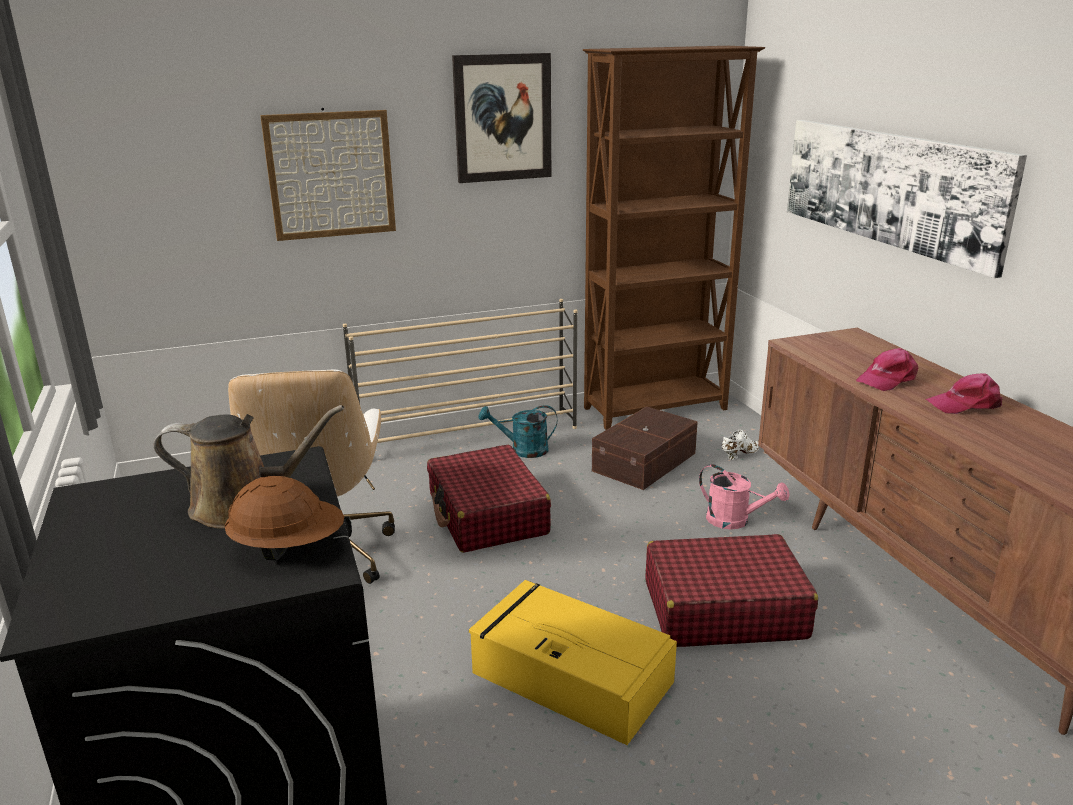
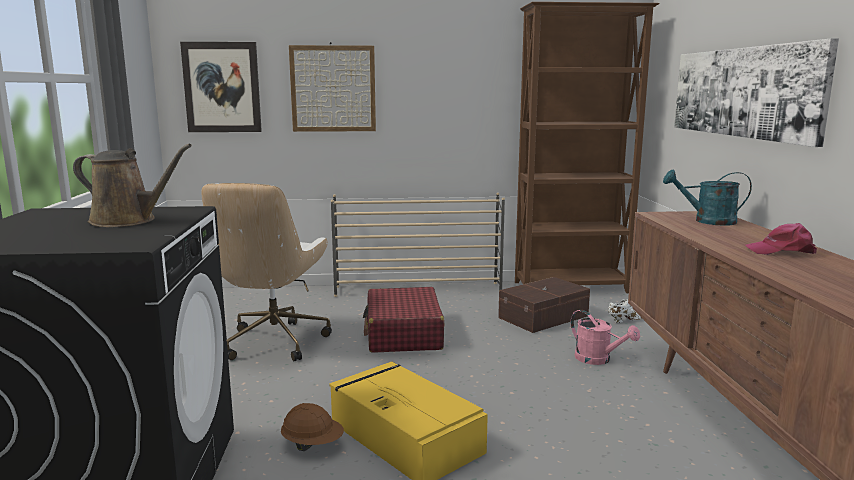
camera: 15 degrees right, 10 degrees down
brown hard hat [225,476,344,560] -> brown hard hat moved to [281,403,344,451]
picture [452,53,551,183] -> picture moved to [180,42,262,132]
turquoise watering can [478,405,557,458] -> turquoise watering can moved to [663,170,752,226]
red suitcase [645,534,818,647] -> none
pink cap [856,348,918,391] -> none

